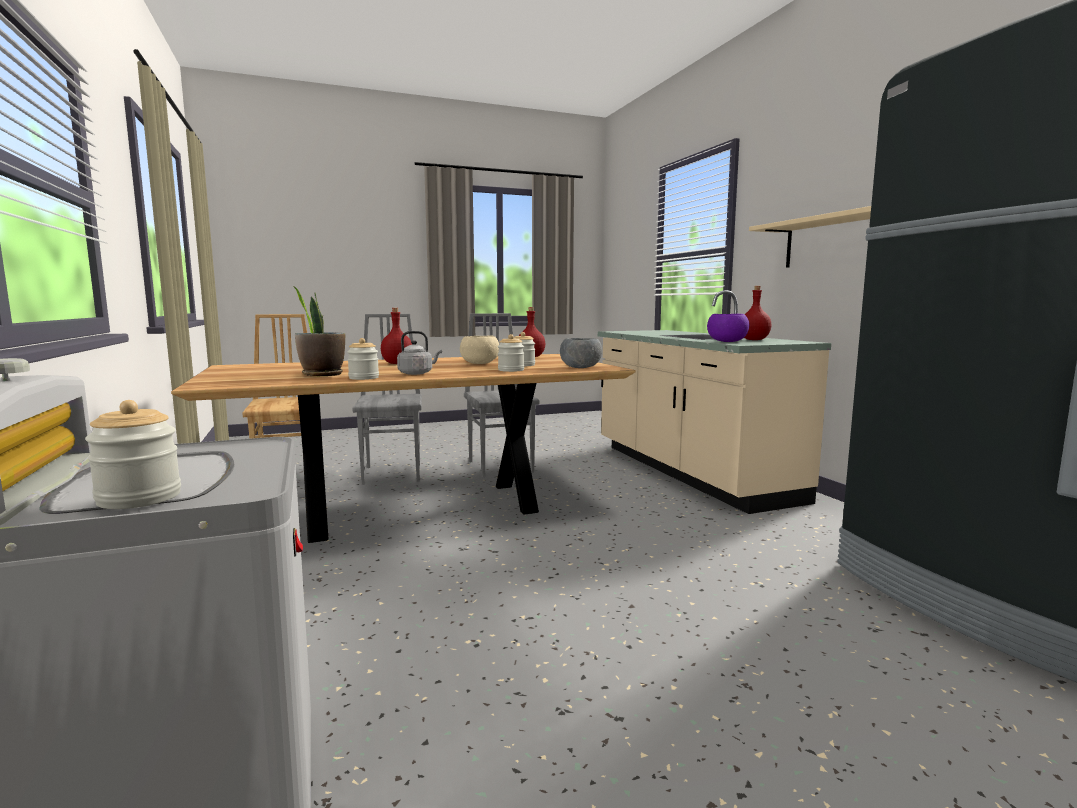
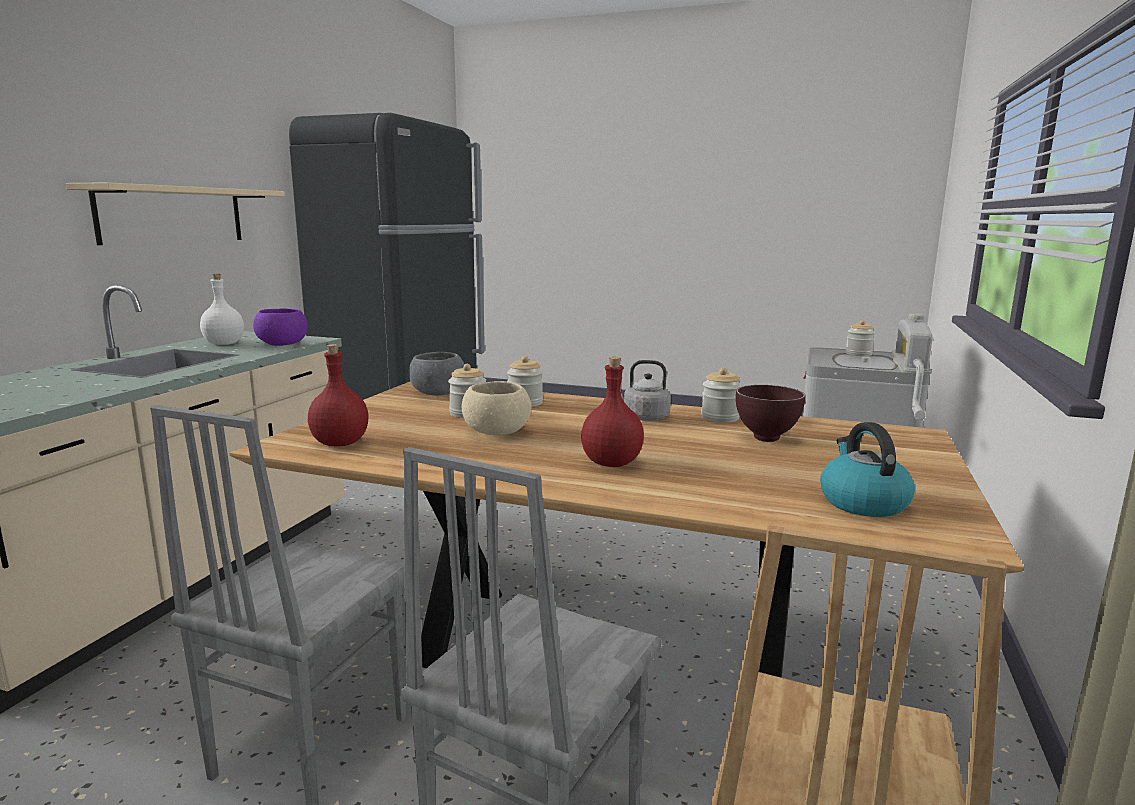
camera: 140 degrees left, 5 degrees up
potted plant [293,286,345,376] -> brown bowl [736,385,805,442]
red bottle [744,286,771,340] -> white bottle [200,274,244,345]
none -> kettle [820,422,915,517]

